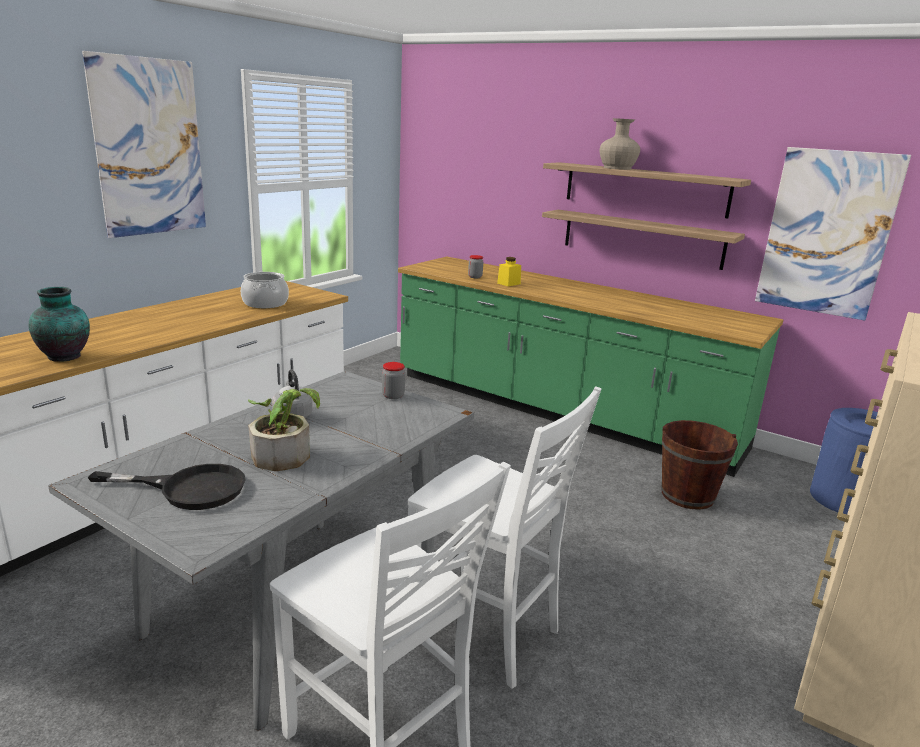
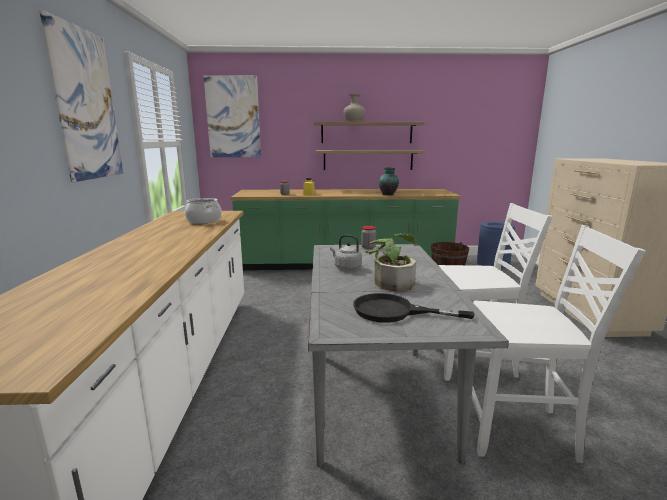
camera: 35 degrees left, 5 degrees down
vase [29,287,90,362] -> vase moved to [379,167,399,195]
black frying pan [88,464,246,510] -> black frying pan turned 135 degrees counterclockwise [353,293,475,323]
picture [755,147,911,321] -> picture moved to [204,75,261,157]

